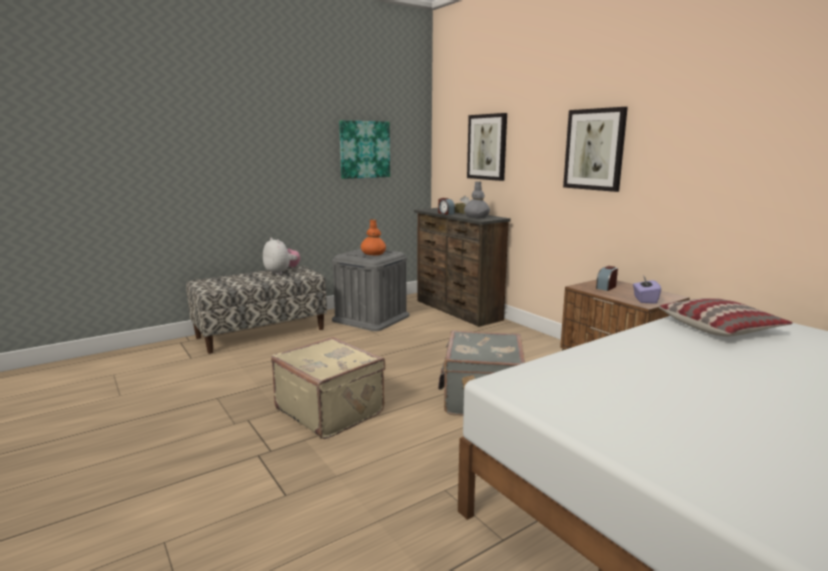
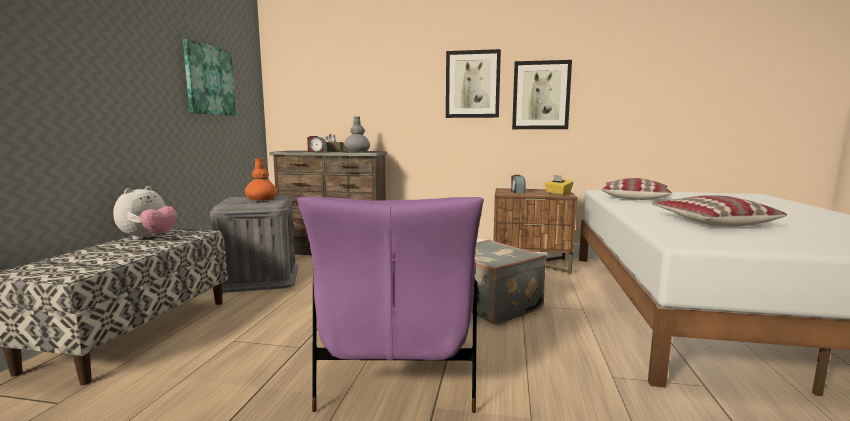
camera: 45 degrees left, 5 degrees down
plush toy [263,237,300,275] -> plush toy turned 105 degrees clockwise [113,186,177,240]
beige suitcase [271,337,385,439] -> purple armchair [297,197,484,413]
picture [467,113,507,181] -> picture moved to [512,60,572,129]
purple tissue box [633,275,661,304] -> yellow tissue box [545,175,573,195]
none -> pillow [652,195,787,227]

